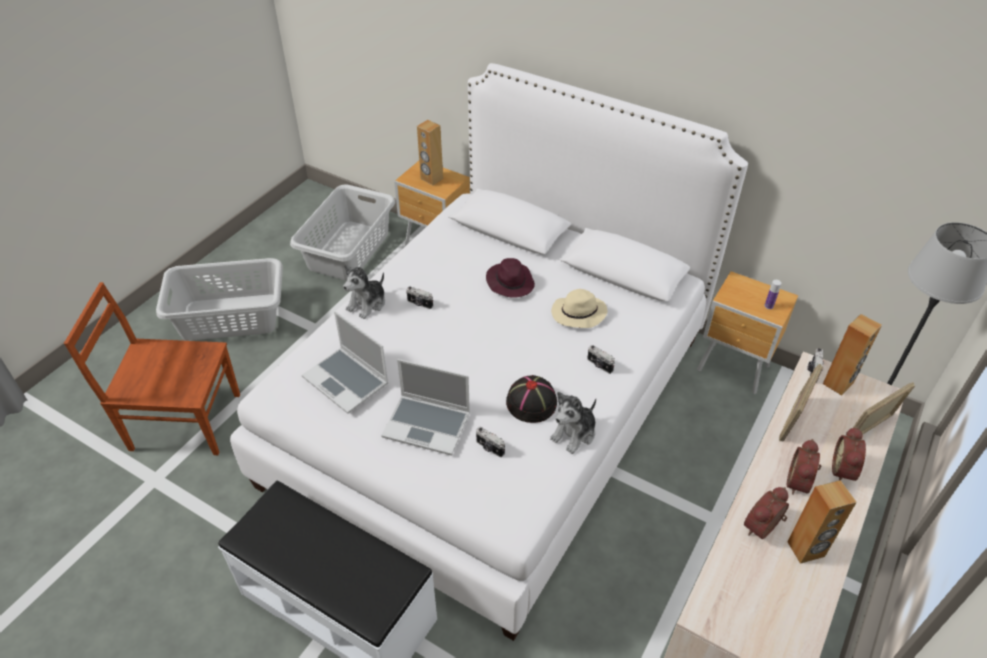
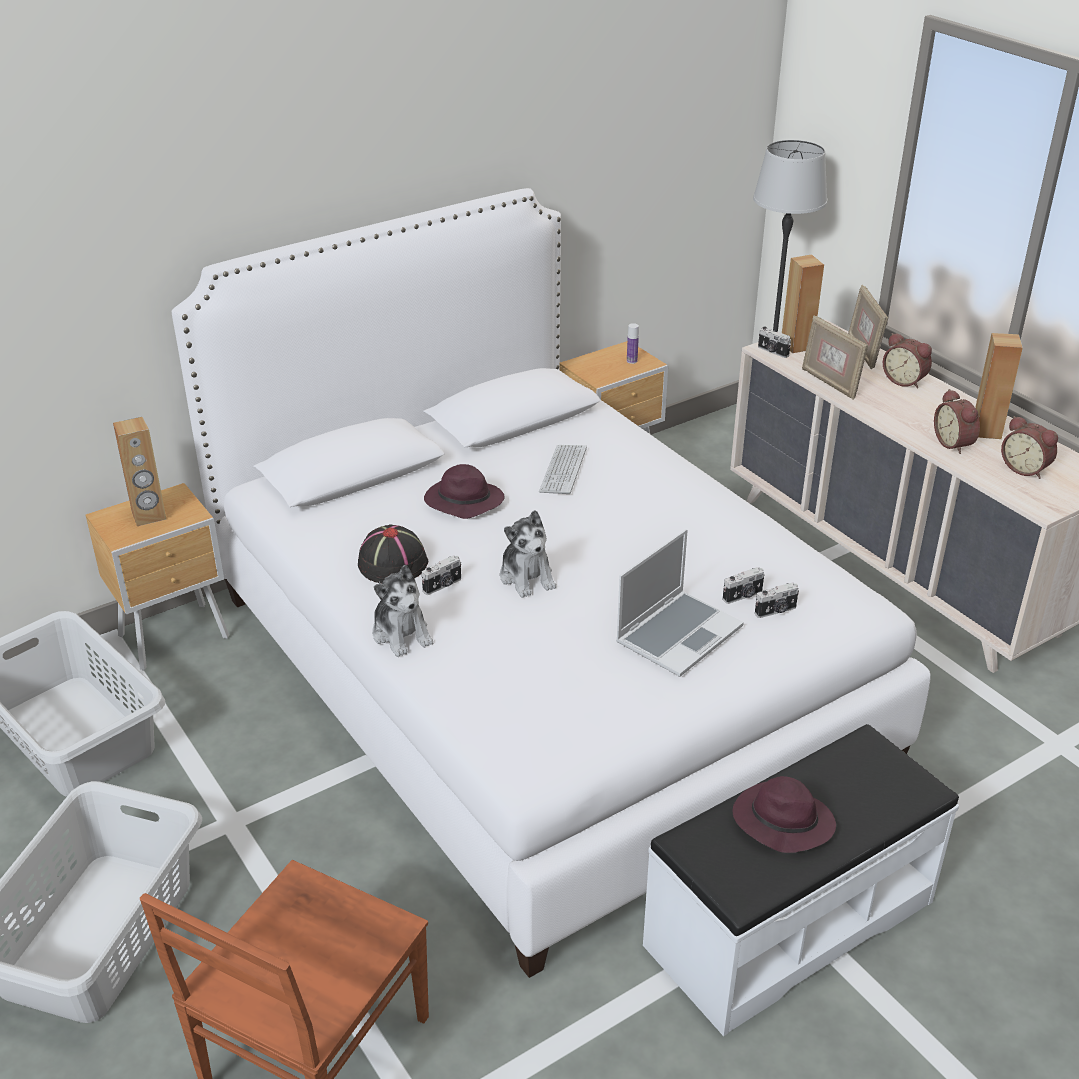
camera: 65 degrees left, 10 degrees down
laptop [302,311,389,414] -> none
black hat [506,375,557,423] -> black hat moved to [358,524,429,583]
plush toy [550,392,596,454] -> plush toy moved to [500,510,556,598]
beige hat [551,289,607,328] -> keyboard [539,445,587,494]
camera [587,345,615,374] -> camera moved to [755,582,799,618]
alarm clock [787,439,821,495] -> alarm clock moved to [1001,416,1058,479]
none -> purple hat [733,776,836,853]

